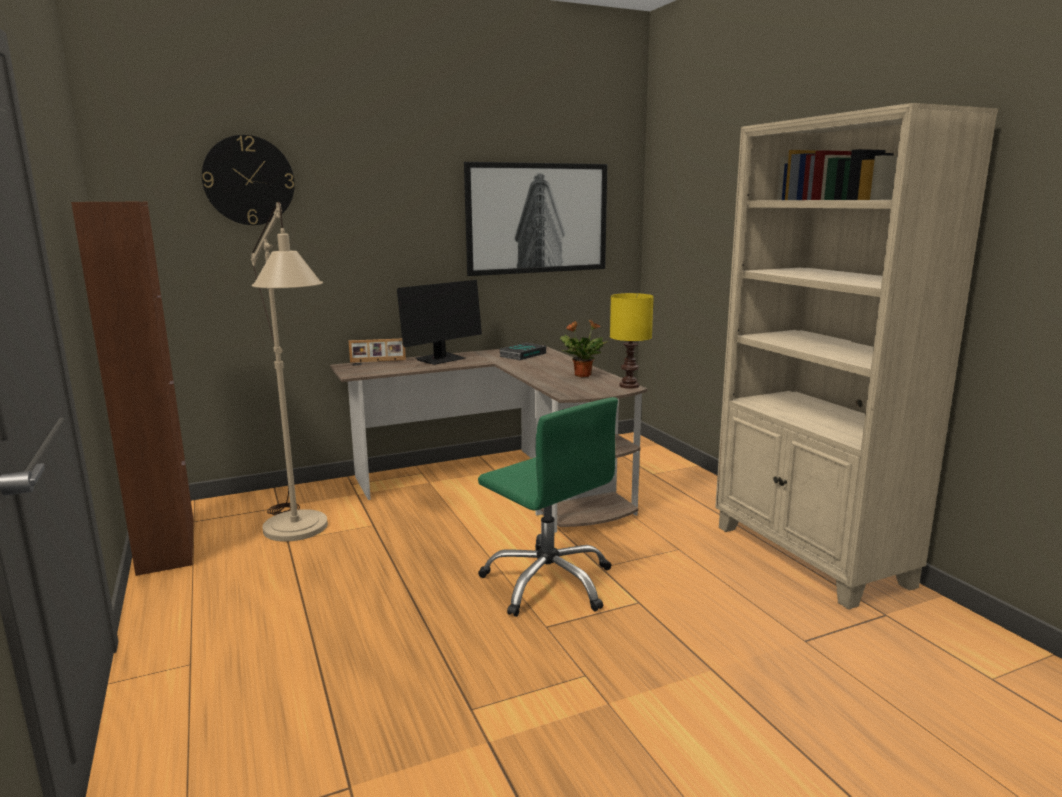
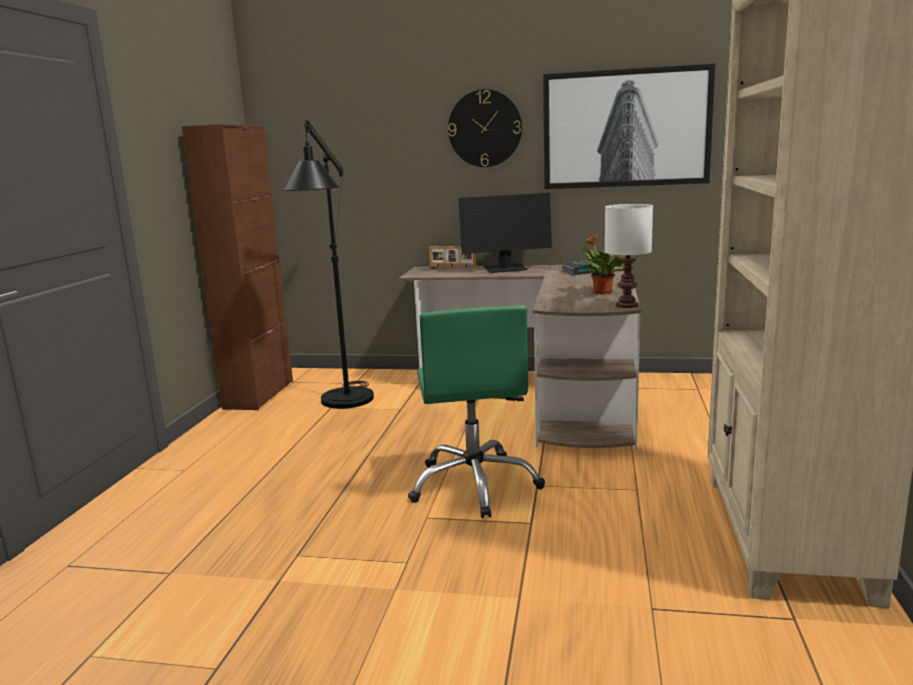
camera: 35 degrees right, 0 degrees up
wall clock [202,135,295,225] -> wall clock moved to [448,89,522,167]
beige floor lamp [251,202,328,542] -> black floor lamp [283,119,374,409]
yellow table lamp [610,293,654,388] -> white table lamp [605,204,653,308]

